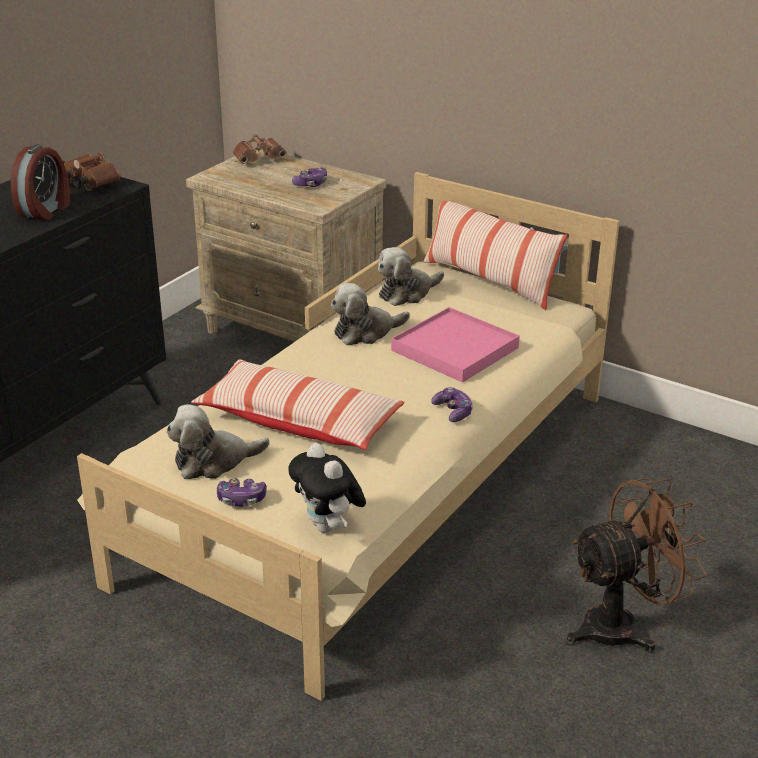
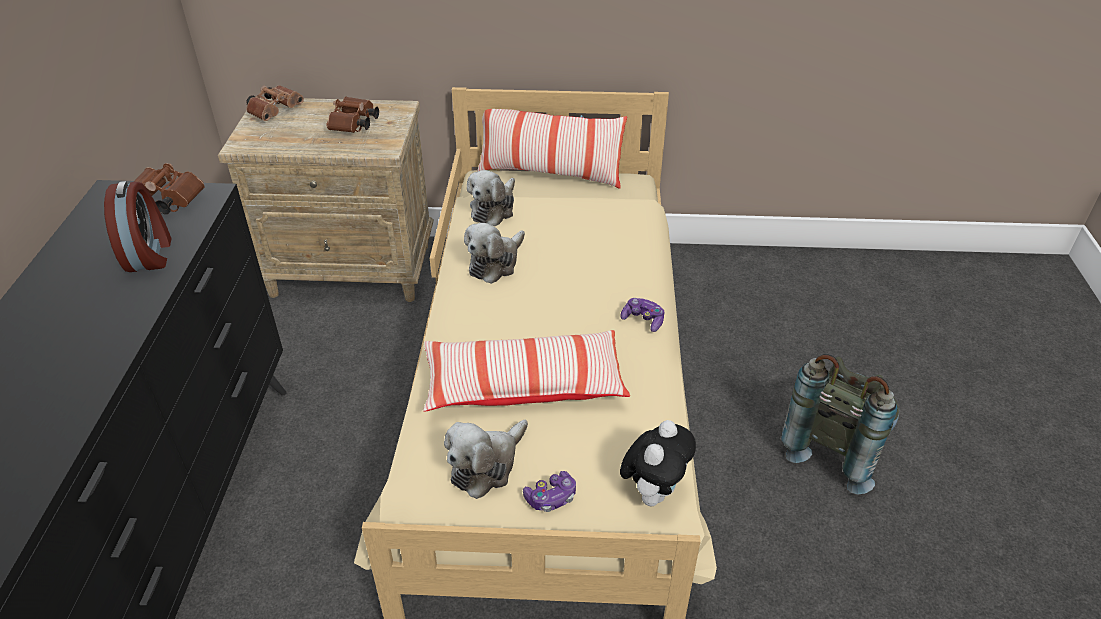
camera: 30 degrees left, 10 degrees up
plush toy [288,443,366,533] -> plush toy turned 90 degrees counterclockwise [620,420,696,507]
game controller [292,166,327,187] -> brown binoculars [327,96,379,133]
pink tray [391,307,520,383] -> none
brown fan [566,478,707,653] -> grey backpack [782,354,899,494]

